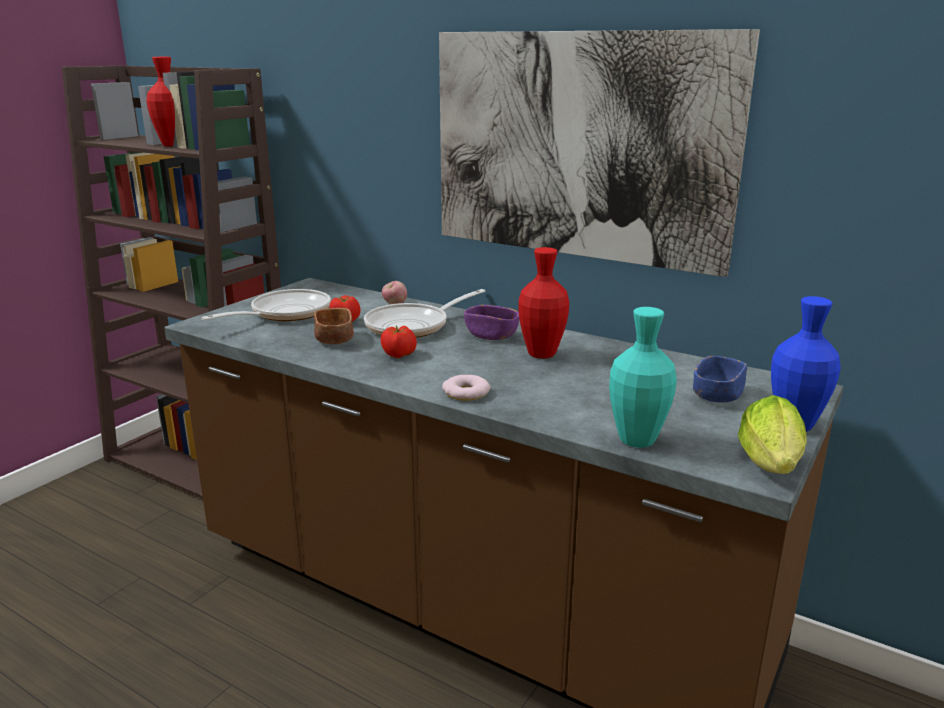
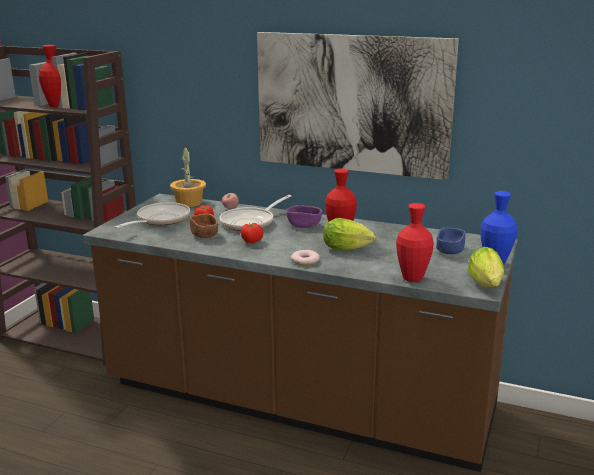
camera: 10 degrees left, 0 degrees up
turquoise vase [609,307,677,448] -> red vase [396,203,434,282]
none -> potted plant [170,145,206,207]
none -> lettuce [323,218,376,251]

